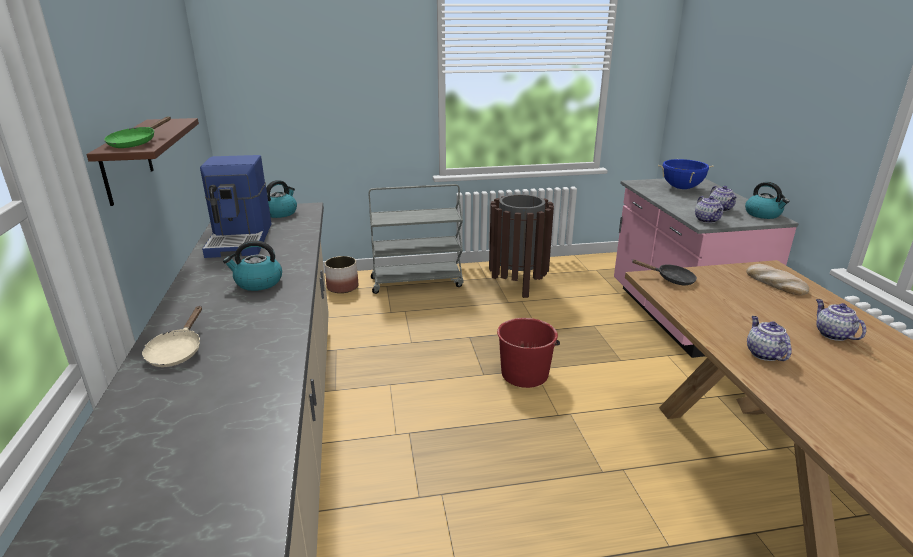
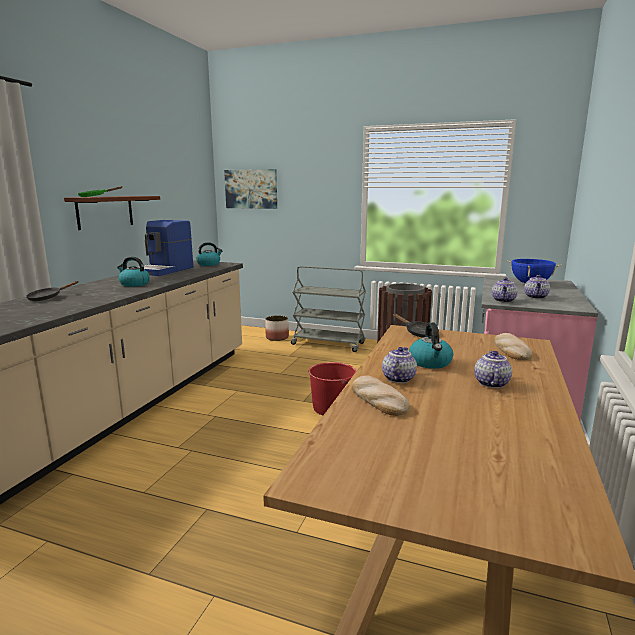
camera: 30 degrees right, 10 degrees down
beige frying pan [142,306,202,367] -> black frying pan [26,281,78,301]
kettle [745,182,789,219] -> kettle moved to [409,322,453,369]
none -> picture [224,169,277,209]
none -> bread [352,375,410,416]

